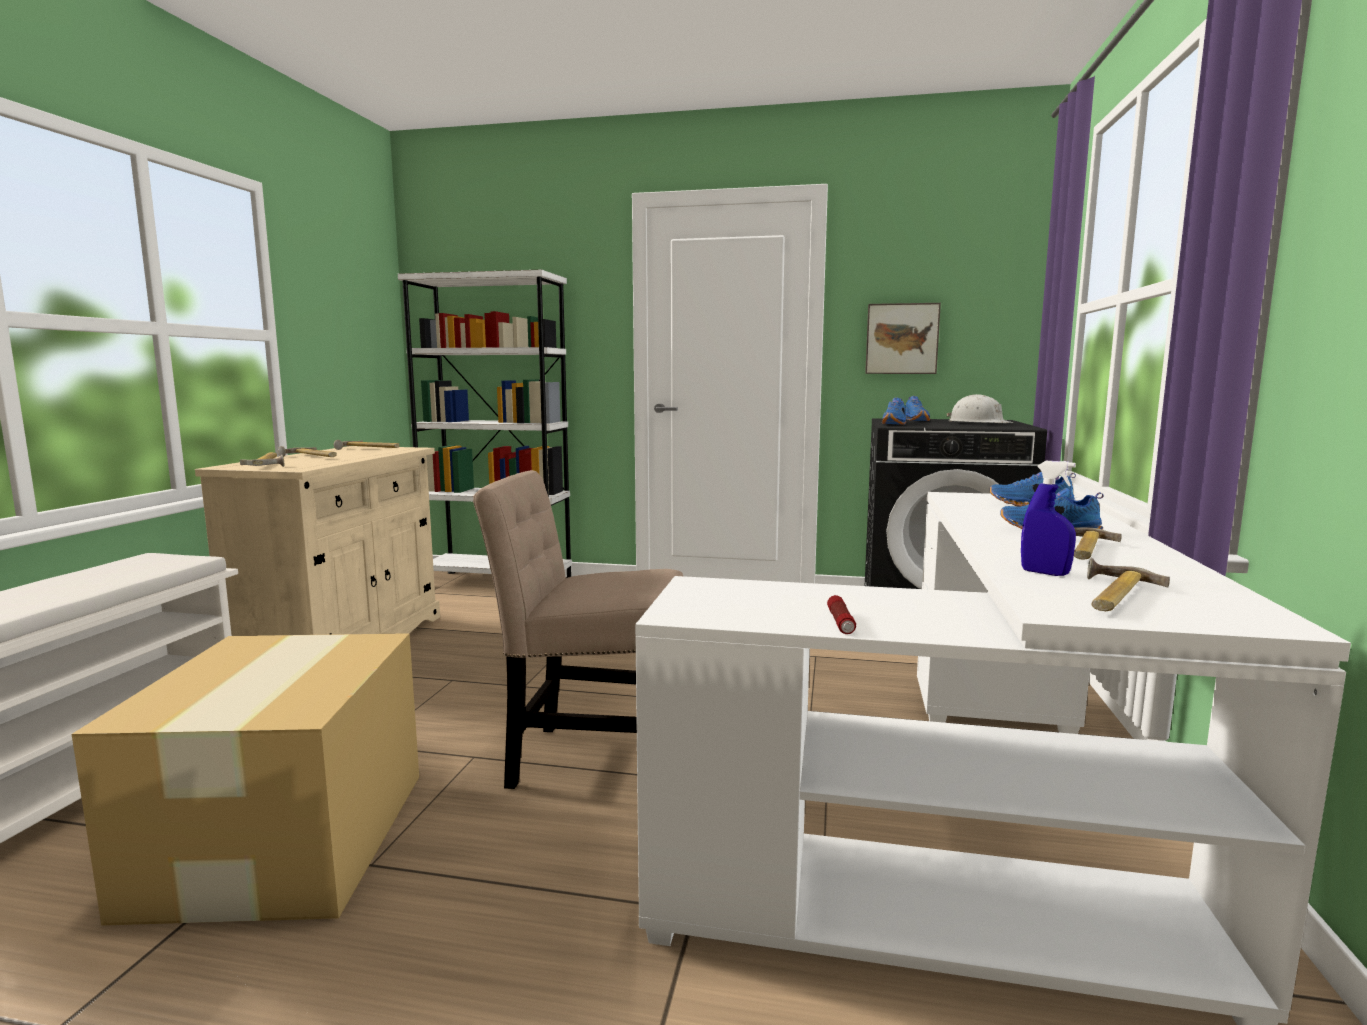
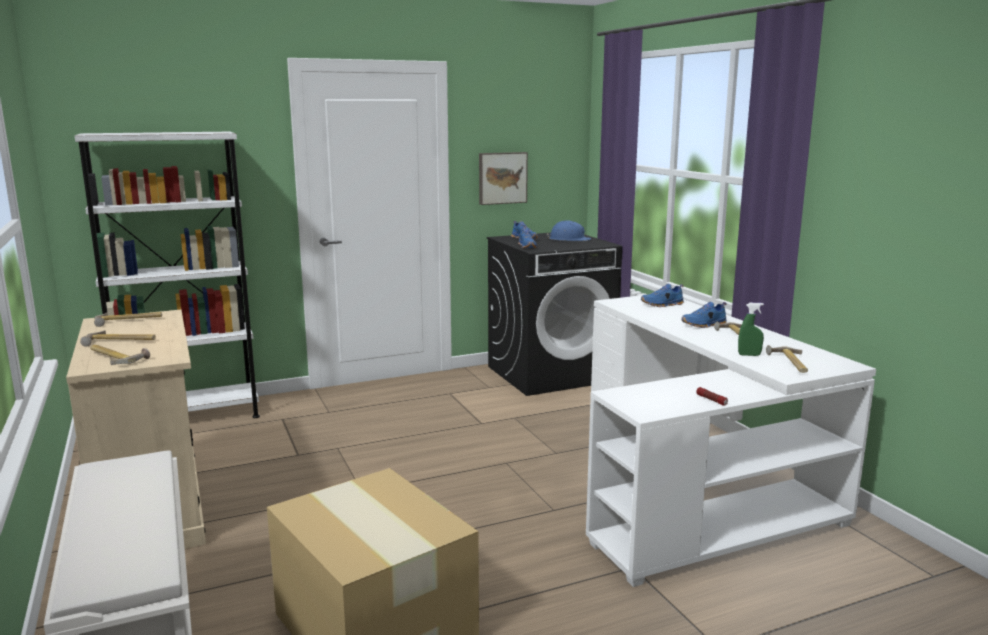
camera: 35 degrees left, 5 degrees up
beige chair [473,470,683,789] -> none
white hard hat [947,394,1014,423] -> blue hard hat [547,220,591,241]
blue spray bottle [1021,461,1076,576] -> green spray bottle [738,303,764,356]

